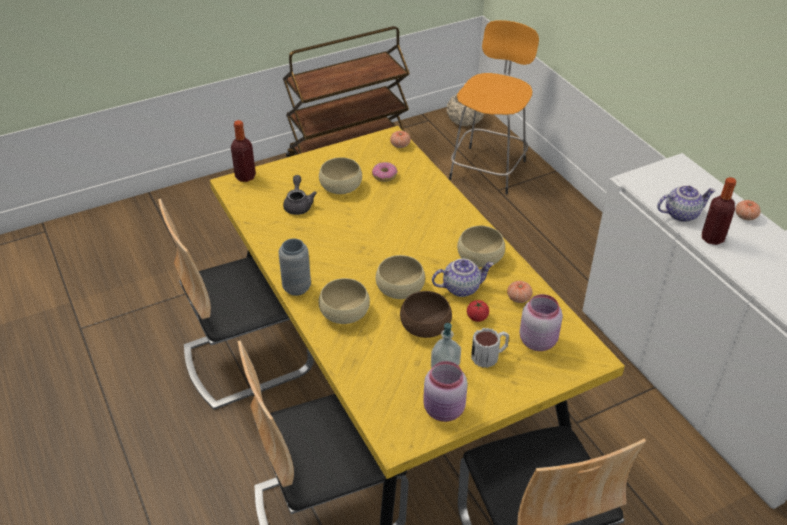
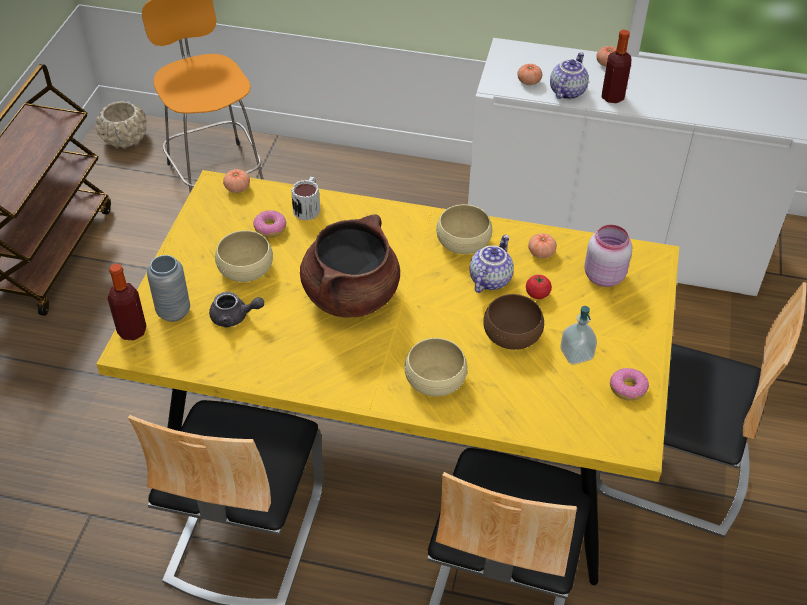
camera: 50 degrees left, 5 degrees up
grey vase [278,238,311,296] -> grey vase moved to [147,255,190,322]
grey teapot [283,175,317,215] -> grey teapot turned 150 degrees clockwise [209,292,264,328]
beige bowl [376,255,425,299] -> none
pink jar [423,361,468,422] -> donut [610,368,649,401]
mug [471,328,509,368] -> mug moved to [291,177,320,221]
none -> brown cooking pot [300,215,400,318]
none -> tomato [517,64,542,85]

